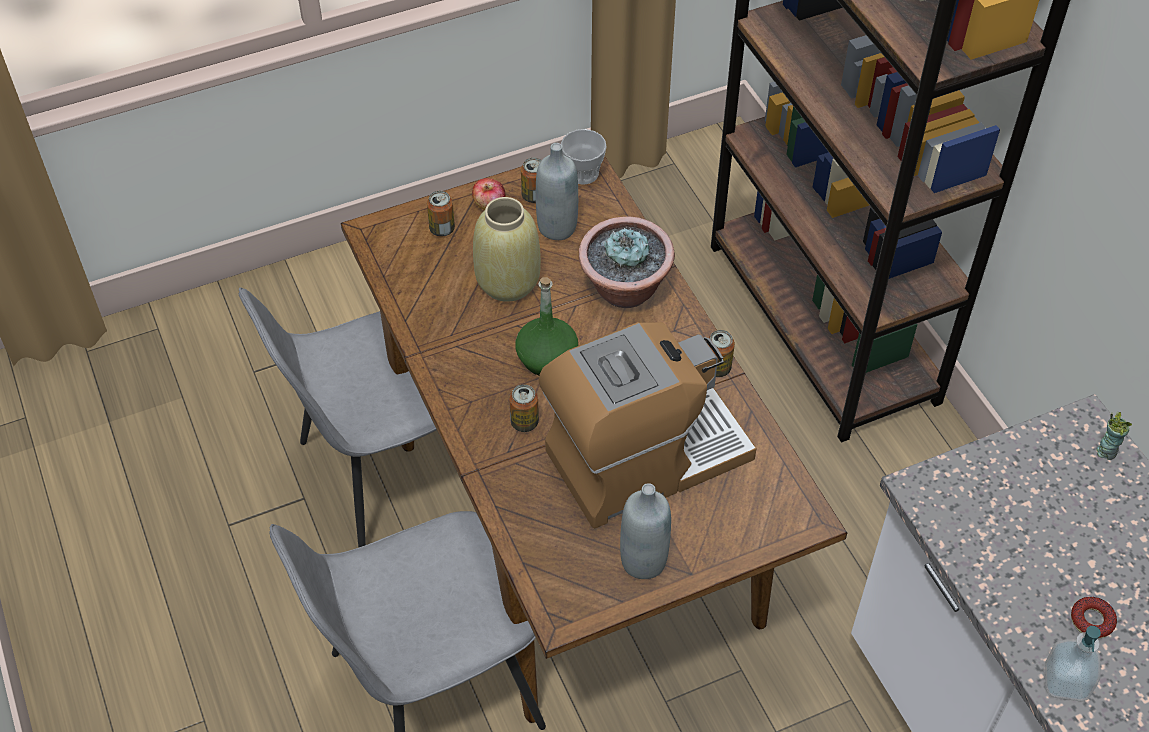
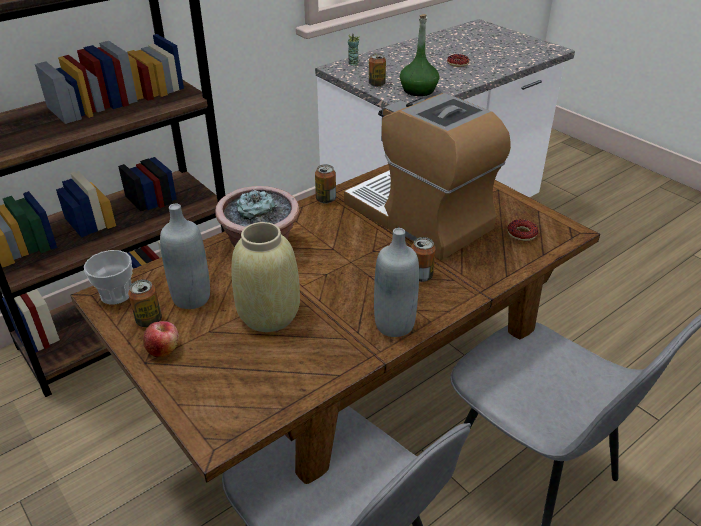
camera: 105 degrees left, 15 degrees down
can [427,191,455,237] -> can moved to [369,54,386,87]
green bottle [515,277,578,376] -> green bottle moved to [400,14,439,96]
grey bottle [620,483,671,579] -> grey bottle moved to [374,228,419,337]
soap dispenser [1045,626,1101,702] -> none
none -> donut [507,219,539,241]

